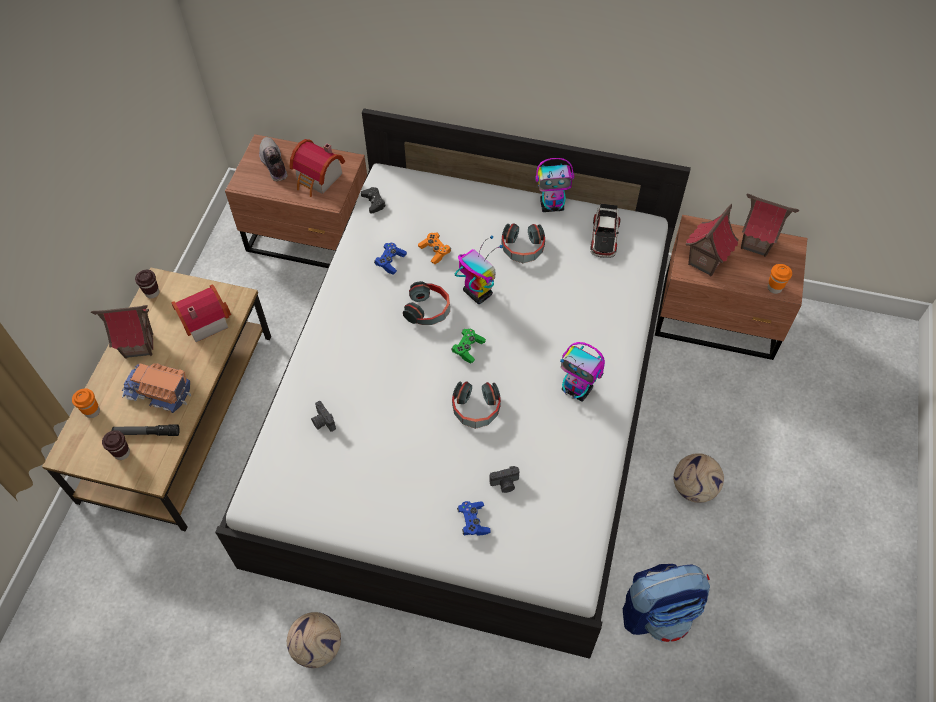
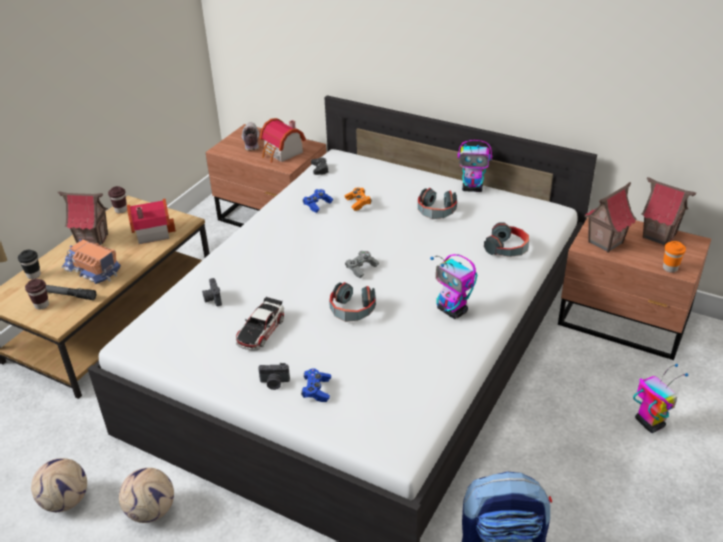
camera: 15 degrees right, 20 degrees down
orange cup [72,388,100,418] -> black cup [18,250,41,279]
headphones [403,281,450,325] -> headphones moved to [484,222,529,257]
green game controller [451,329,486,363] -> grey game controller [345,251,379,278]
toy robot [455,235,503,304] -> toy robot moved to [633,364,688,433]
camera [489,466,520,493] -> camera moved to [258,363,290,390]
toy car [590,204,621,258] -> toy car moved to [236,297,284,351]
football [673,453,724,503] -> football moved to [31,458,87,512]

